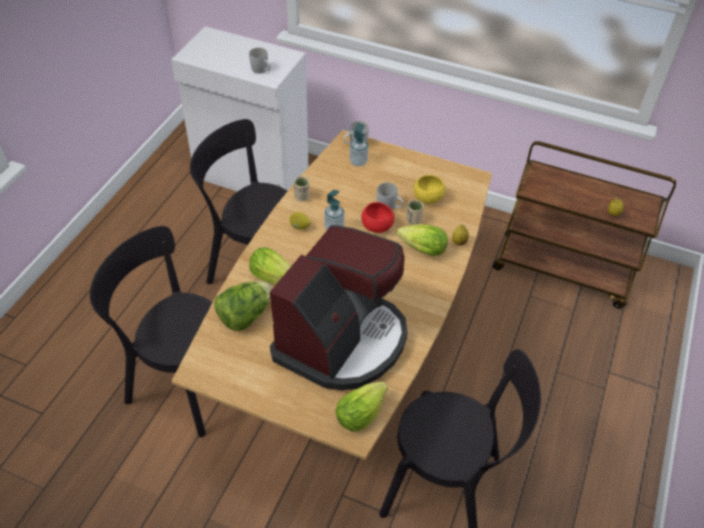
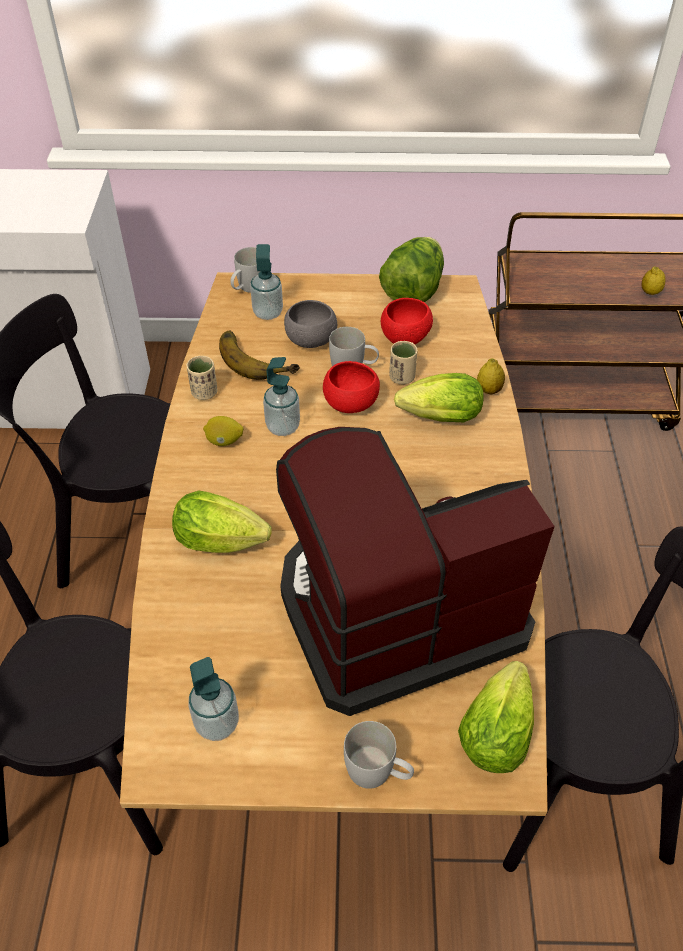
camera: 20 degrees left, 0 degrees up
lettuce [214,281,272,331] -> lettuce moved to [379,237,444,302]
white mug [249,48,271,74] -> white mug moved to [344,721,414,789]
coffee machine [270,225,408,390] -> coffee machine turned 120 degrees counterclockwise [276,427,555,716]
yellow bowl [414,175,446,204] -> red bowl [381,298,433,344]
none -> soap dispenser [188,657,239,741]
none -> banana [219,331,300,380]
none -> grey bowl [284,300,337,348]

